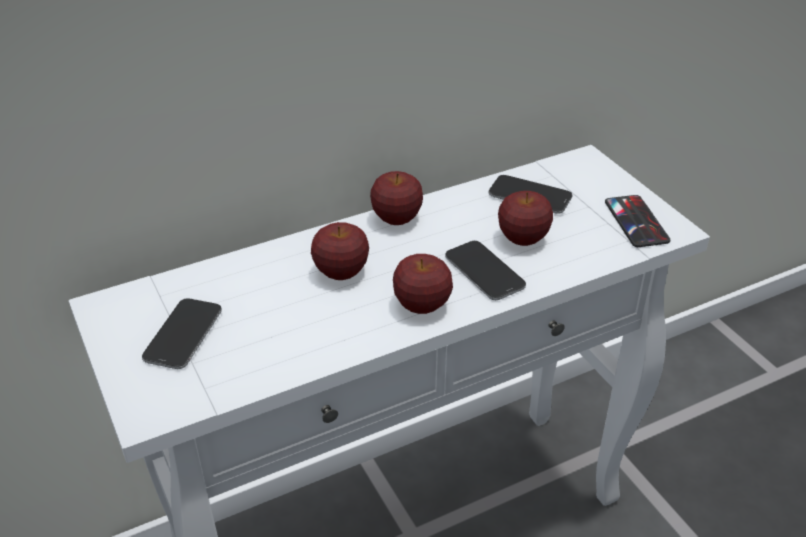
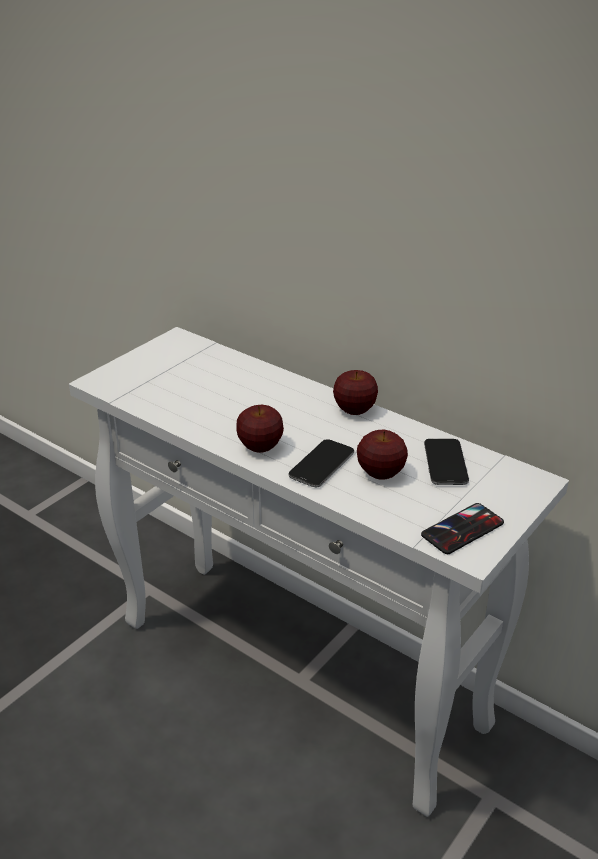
camera: 65 degrees right, 5 degrees down
phone [142,298,222,369] -> none
apple [311,222,369,280] -> none

